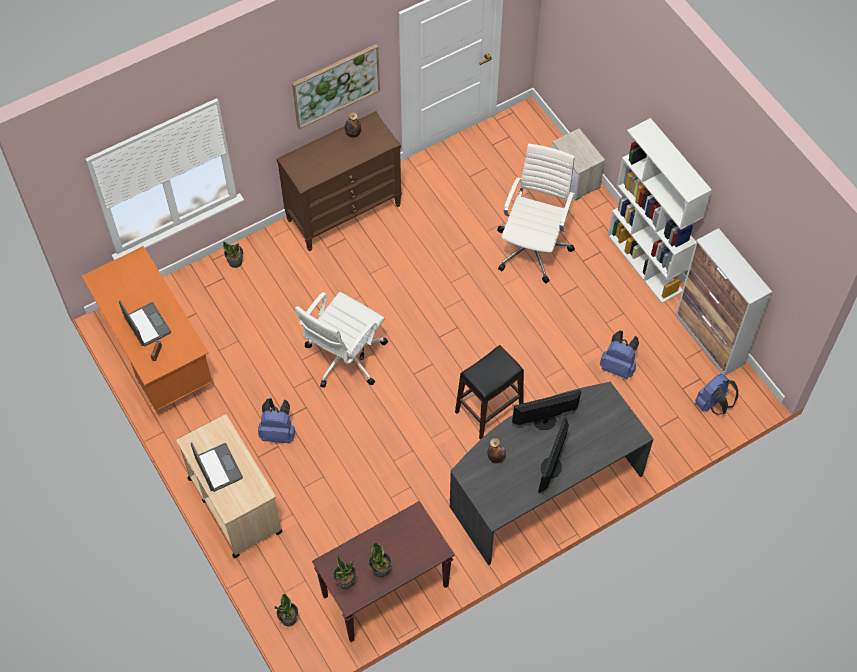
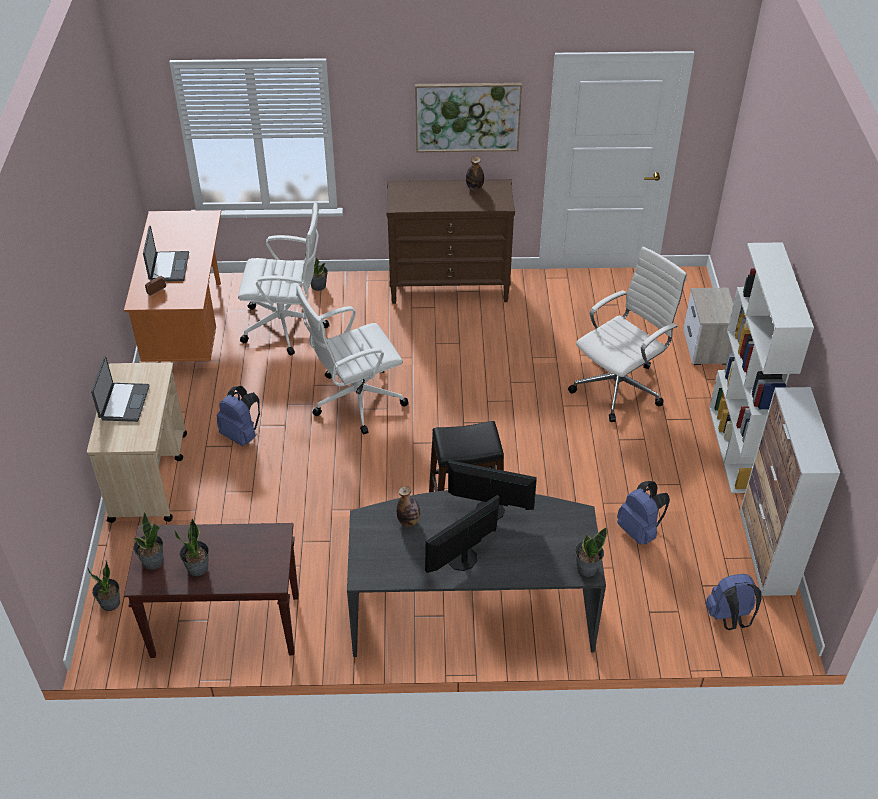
camera: 30 degrees right, 15 degrees down
none -> white office chair [238,202,330,355]
none -> potted plant [575,527,607,576]

